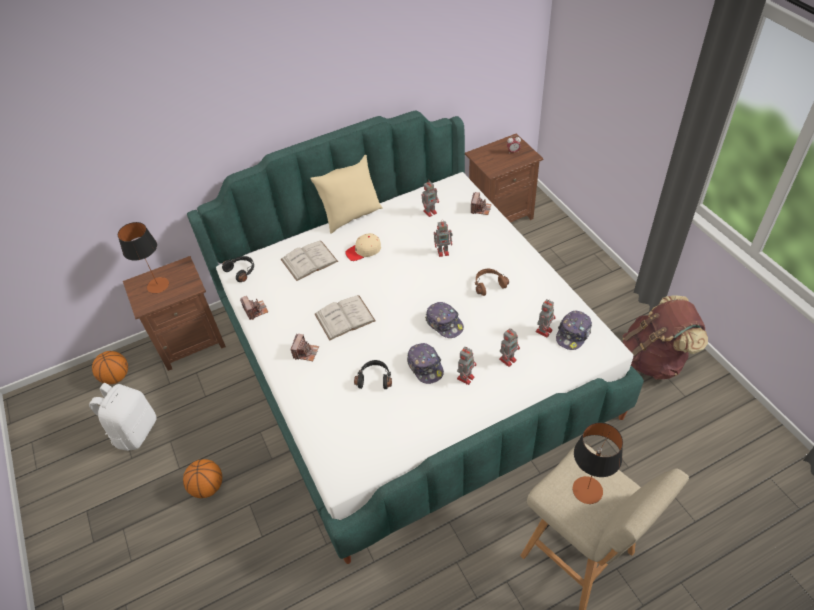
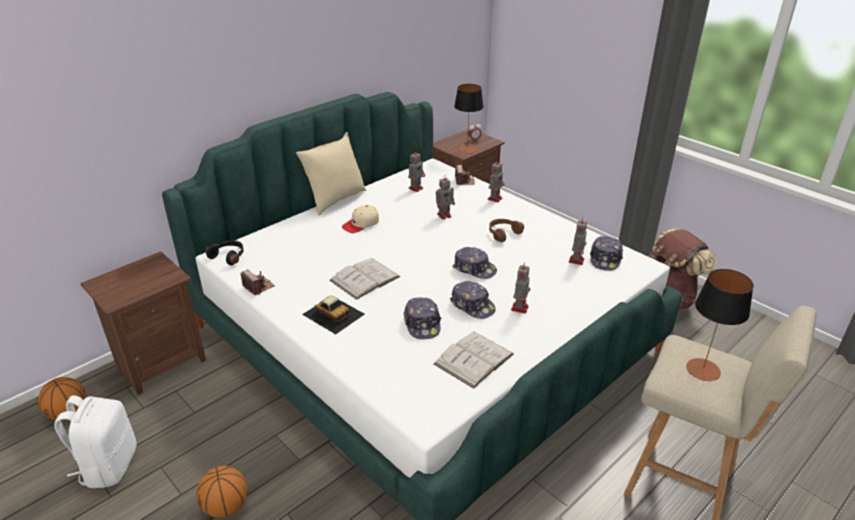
camera: 20 degrees left, 15 degrees down
table lamp [118,222,169,294] -> table lamp moved to [454,84,483,154]
white book [281,240,338,281] -> white book moved to [434,332,514,389]
camera [290,334,319,361] -> toy car [302,296,365,334]
black headphones [354,360,392,389] -> cap [404,297,441,339]
toy robot [499,328,520,367] -> toy robot moved to [487,159,505,203]

